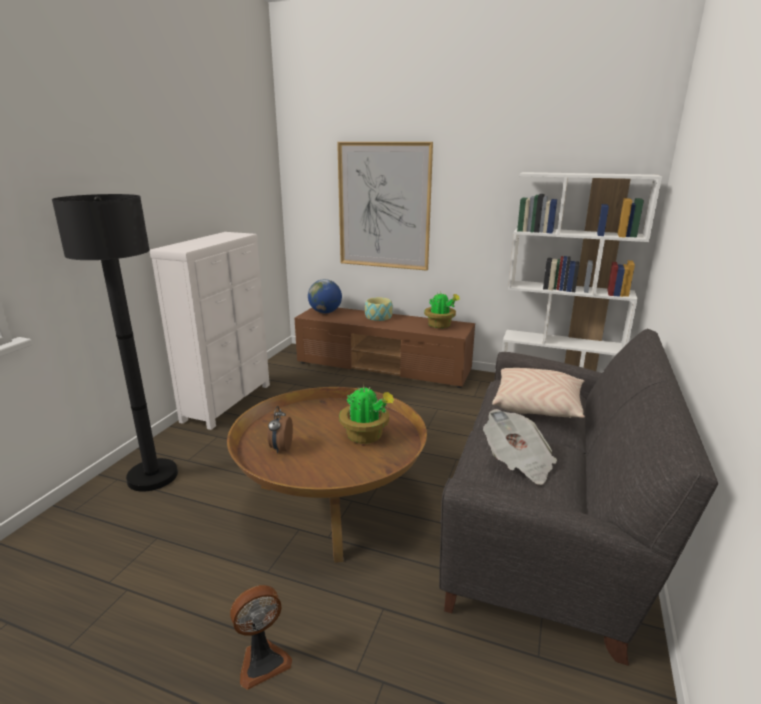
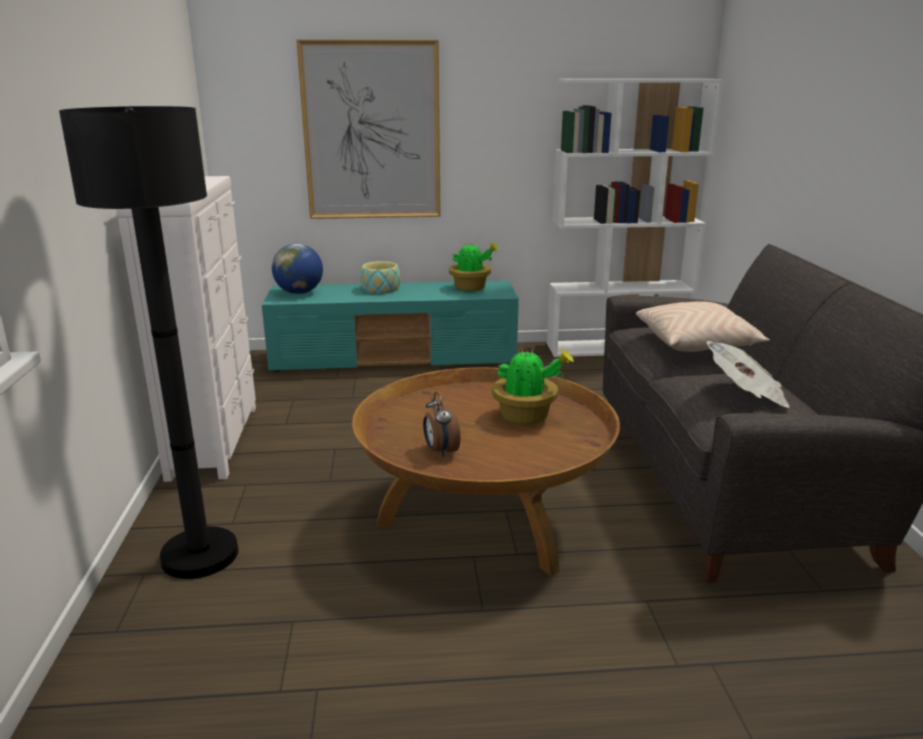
camera: 25 degrees left, 0 degrees up
fan [230,585,292,690] -> none
brown tv stand [294,308,475,388] -> turquoise tv stand [262,280,519,373]

